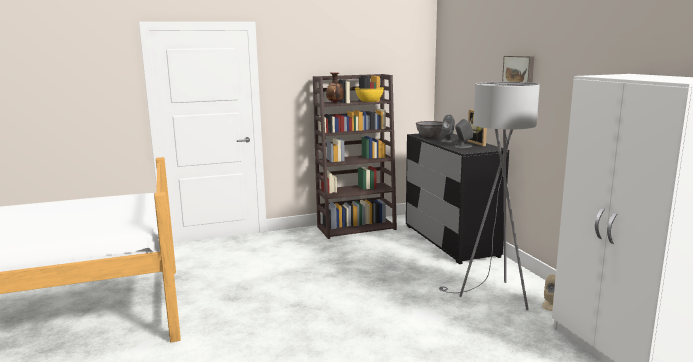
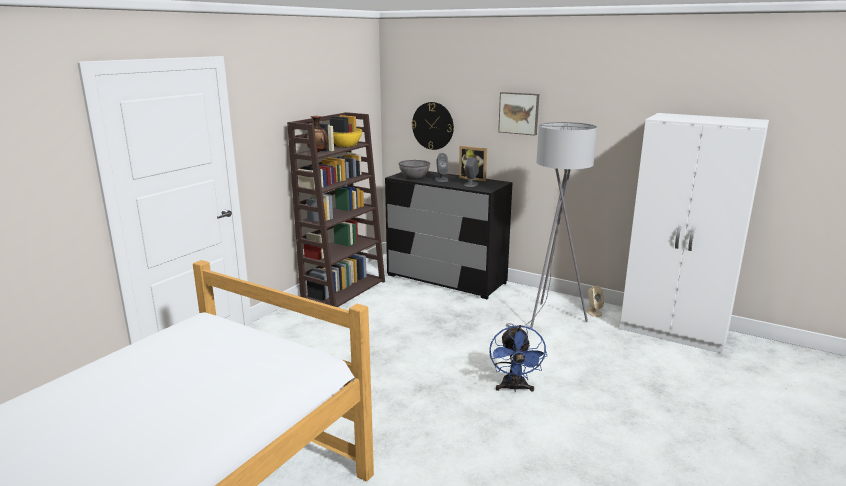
camera: 40 degrees left, 5 degrees up
none -> wall clock [412,102,454,150]
none -> blue fan [489,325,547,392]

